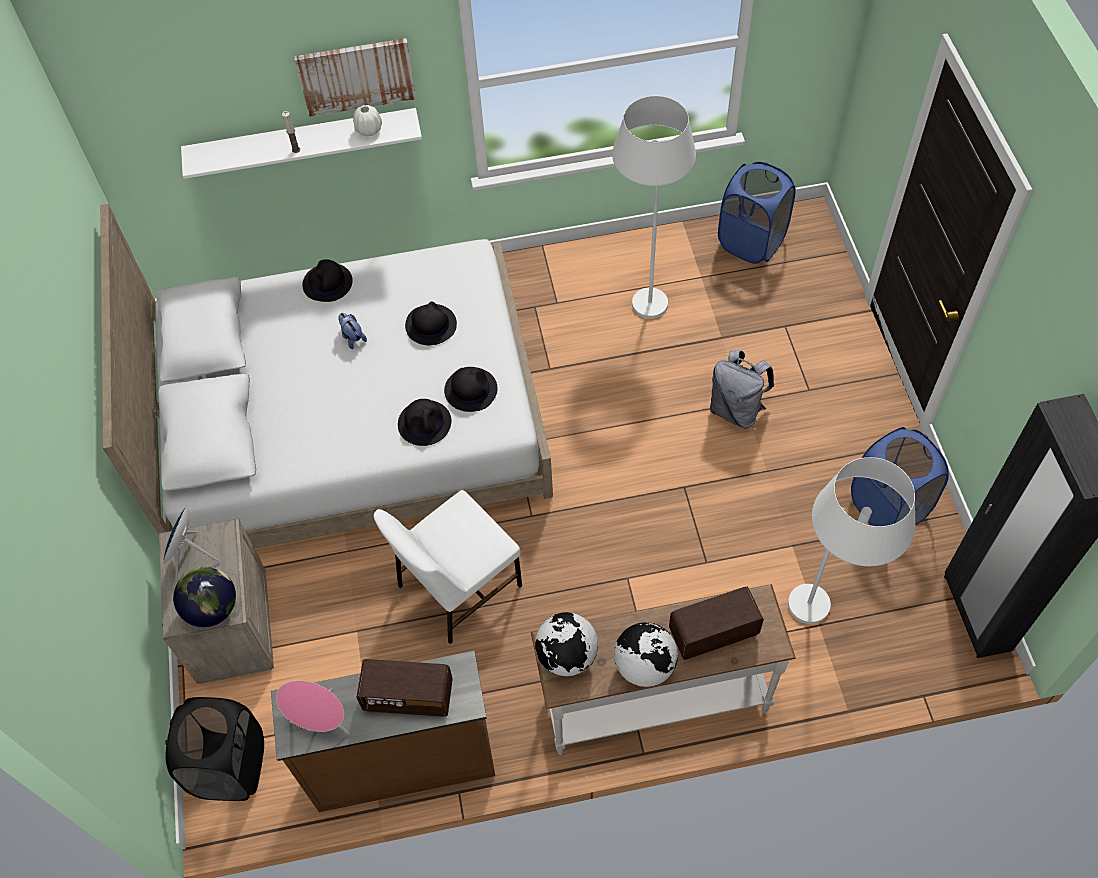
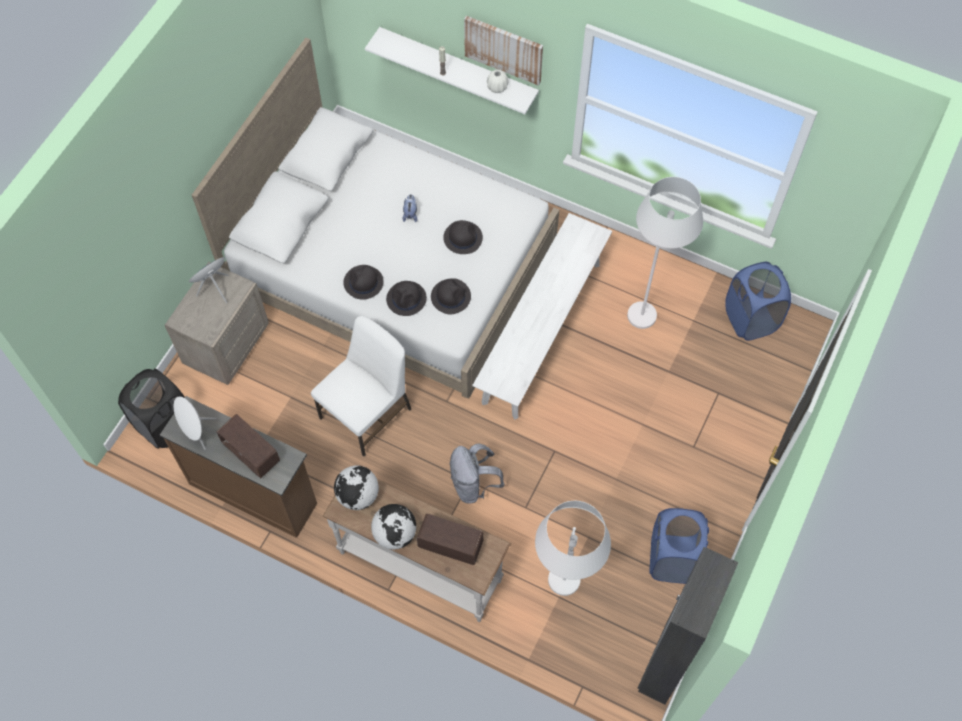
camera: 35 degrees right, 5 degrees up
globe [173,566,236,627] -> none
pink speaker [276,680,350,735] -> white speaker [174,396,217,450]
black hat [302,259,353,302] -> black hat moved to [343,265,384,300]
white chair [374,490,522,644] -> white chair turned 135 degrees clockwise [311,316,411,456]
grey backpack [710,350,774,429] -> grey backpack moved to [450,443,504,504]
none -> white bench [472,213,612,420]

